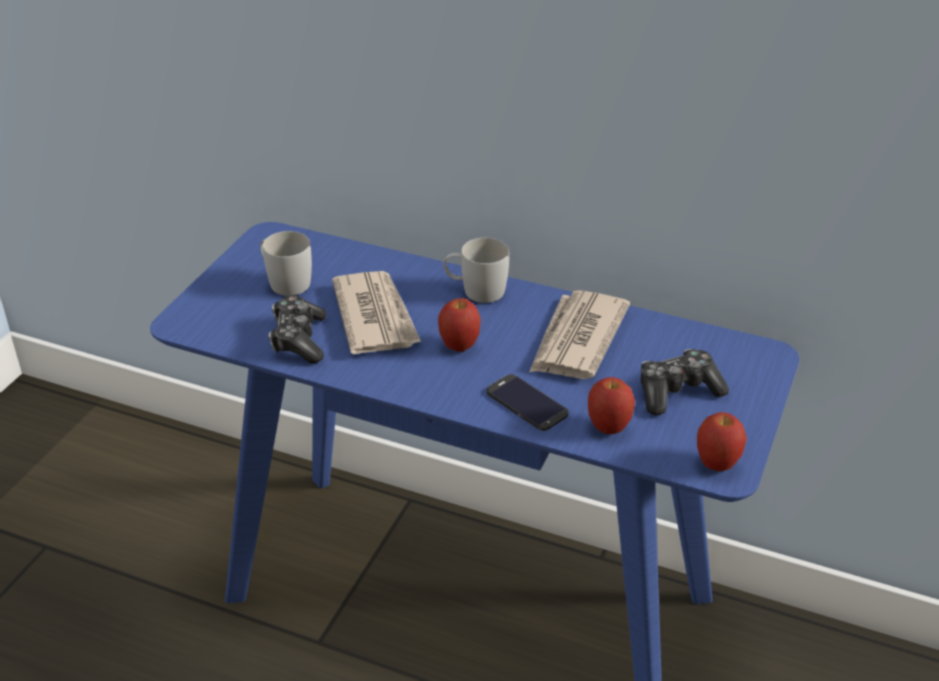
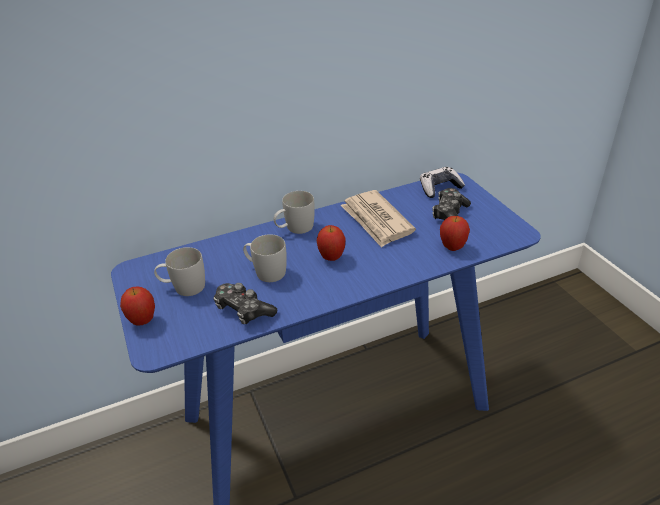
camera: 45 degrees left, 0 degrees up
newspaper [332,271,421,354] -> white mug [243,234,287,282]
phone [487,374,568,431] -> none
apple [697,412,747,471] -> apple moved to [120,287,155,326]
none -> game controller [420,167,465,198]

